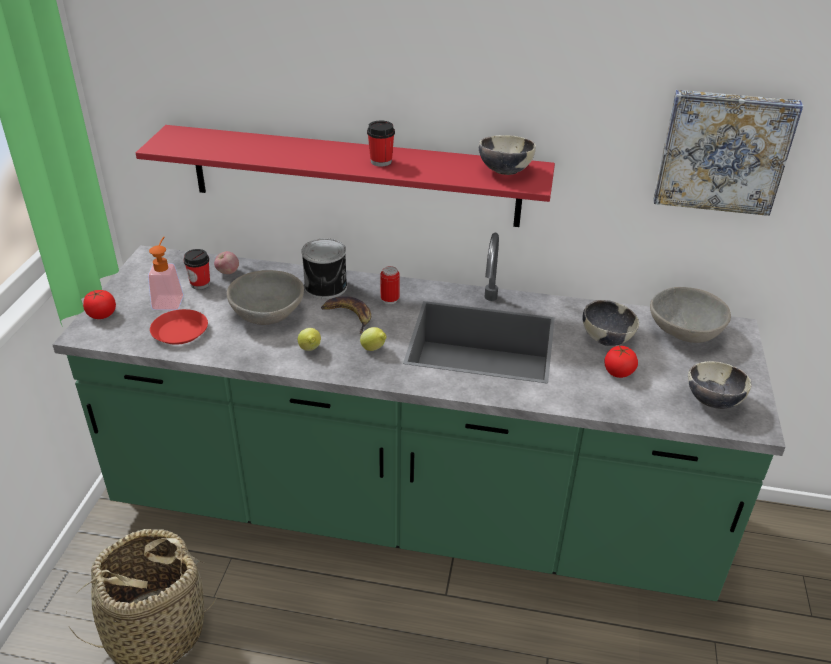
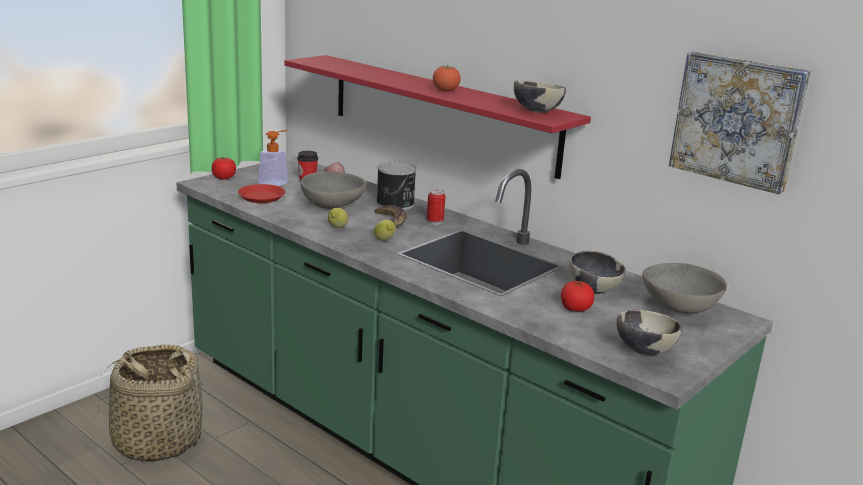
camera: 30 degrees right, 15 degrees down
cup [367,121,395,167] -> tomato [433,64,461,91]

